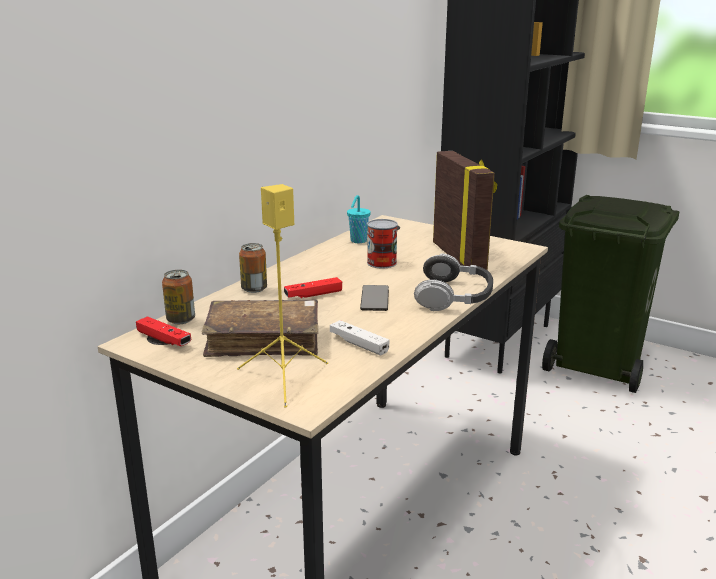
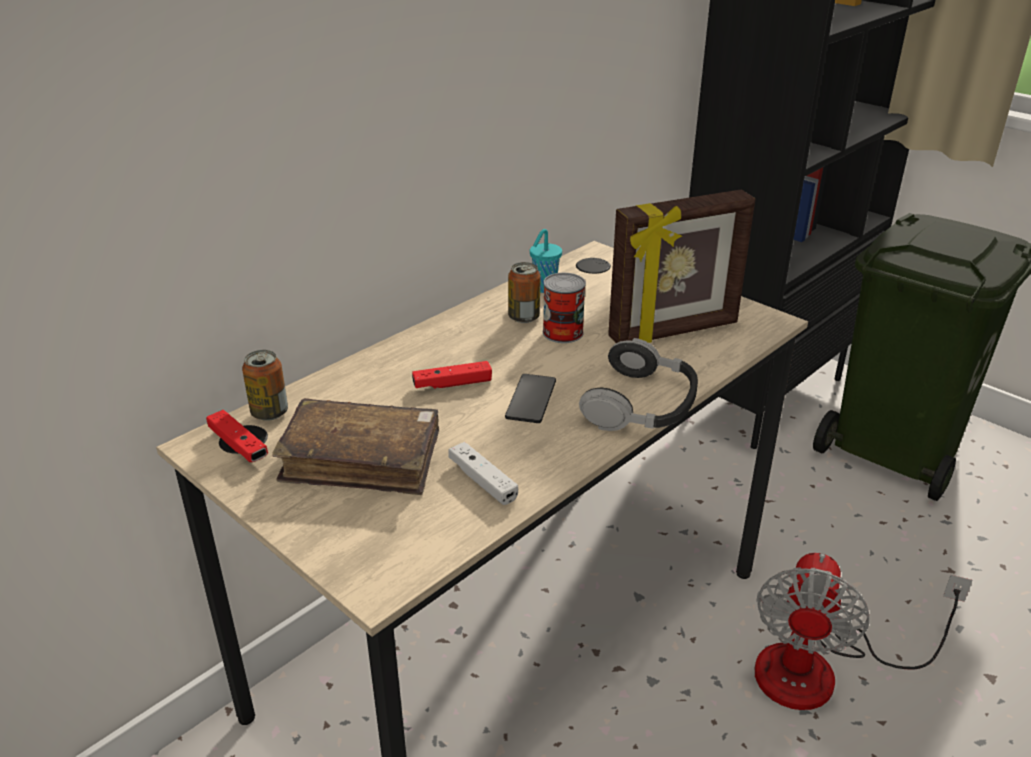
camera: 10 degrees right, 10 degrees up
yellow speaker [237,184,328,407] -> none
can [239,243,267,293] -> can moved to [508,262,541,323]
picture frame [433,151,497,270] -> picture frame turned 75 degrees clockwise [608,190,755,343]
none -> fan [755,553,972,710]

